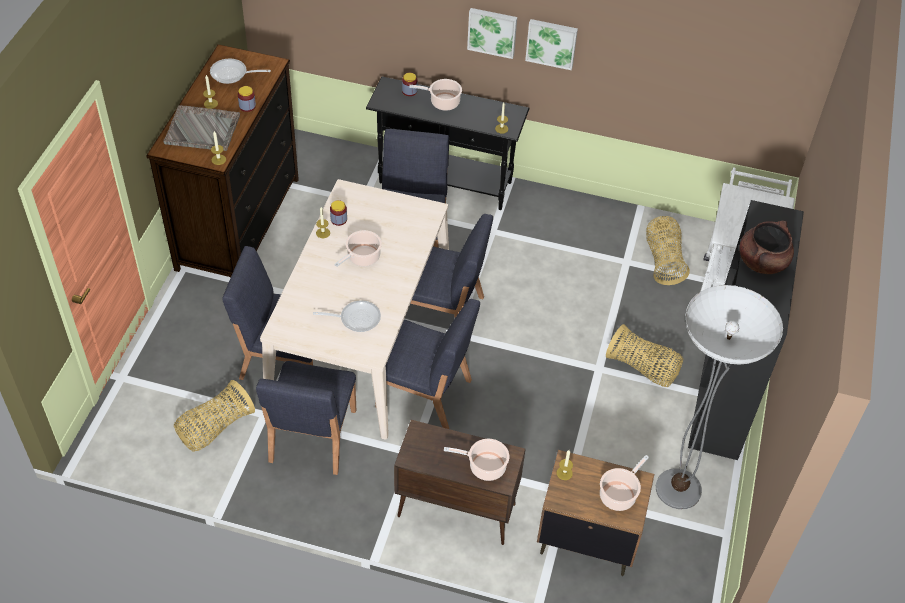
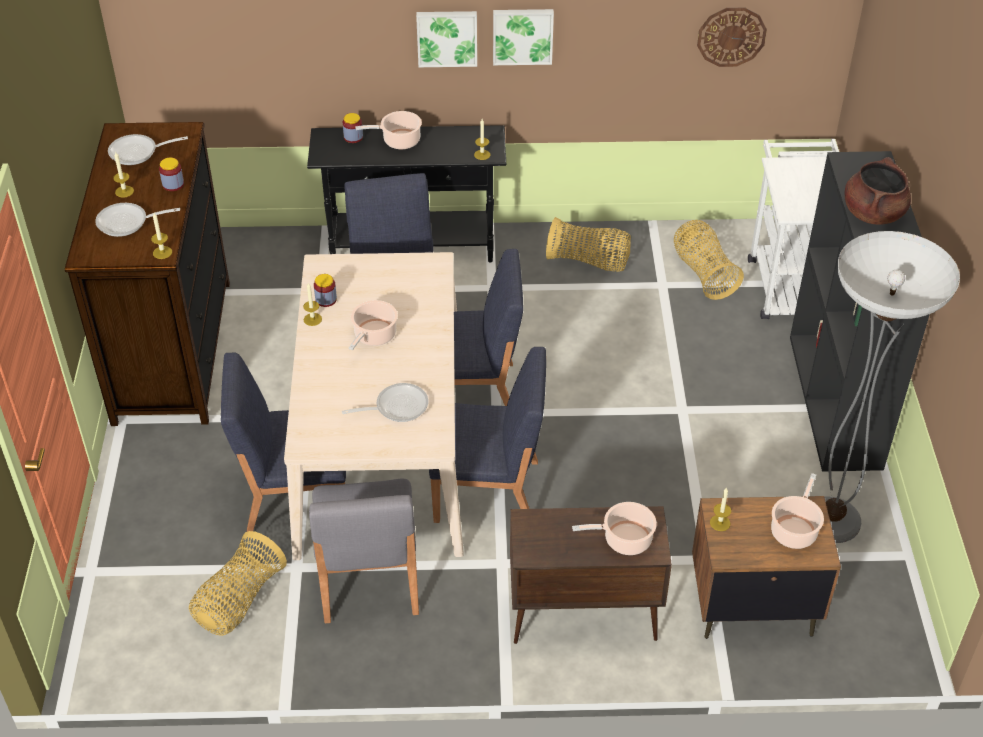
camera: 15 degrees left, 5 degrees down
grey tray [163,105,240,151] -> frying pan [95,203,180,237]
blue chair [256,361,356,475] -> grey chair [309,479,419,623]
basket [606,324,683,387] -> basket moved to [546,217,631,272]
none -> wall clock [697,8,767,67]

